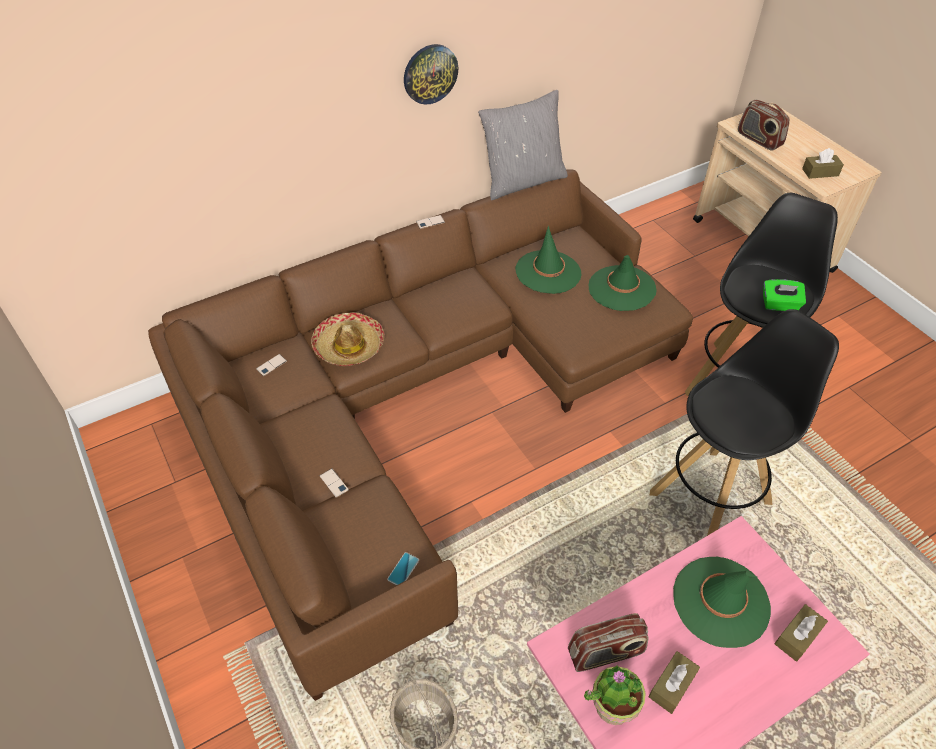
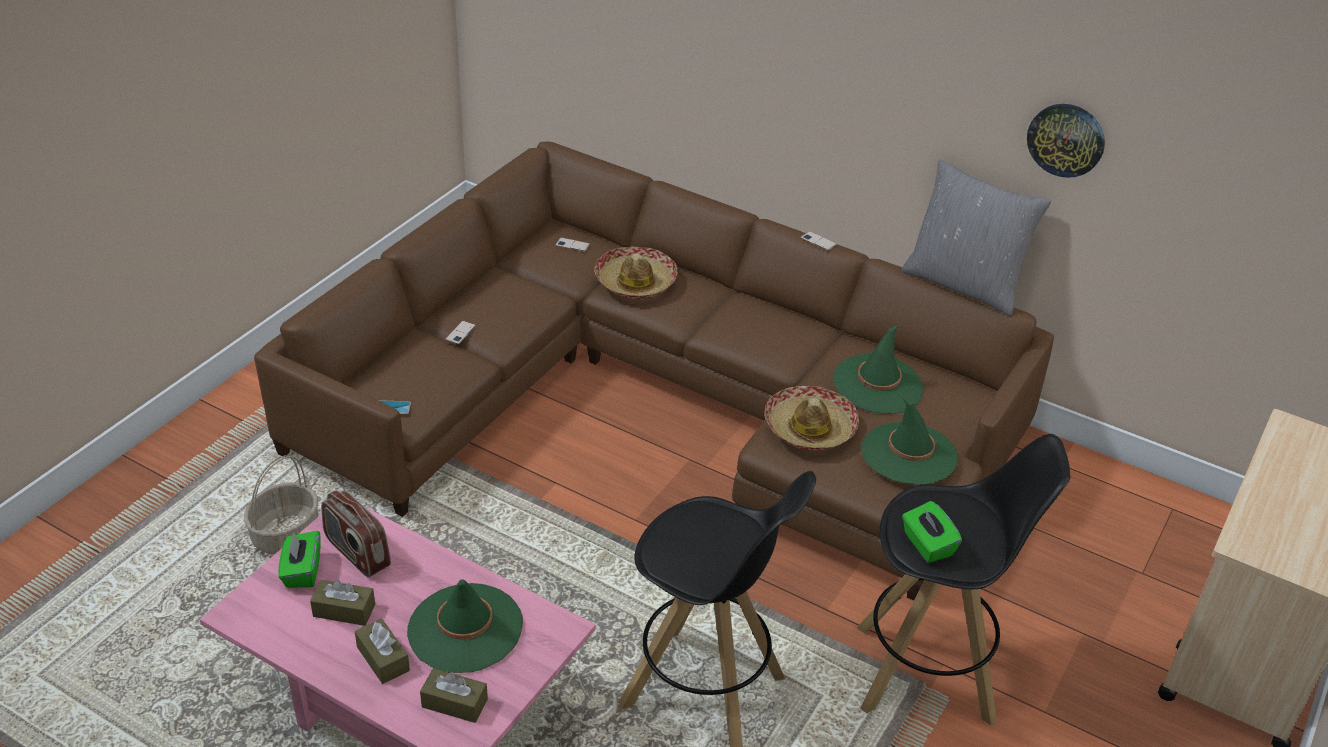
camera: 60 degrees right, 10 degrees down
wall clock [404,44,459,105] -> wall clock moved to [1027,104,1105,178]
potted plant [584,665,646,725] -> green tissue box [278,531,321,588]
radio [738,100,790,151] -> none
brown tissue box [802,148,844,179] -> brown tissue box moved to [355,619,410,684]
none -> hat [764,386,859,450]

